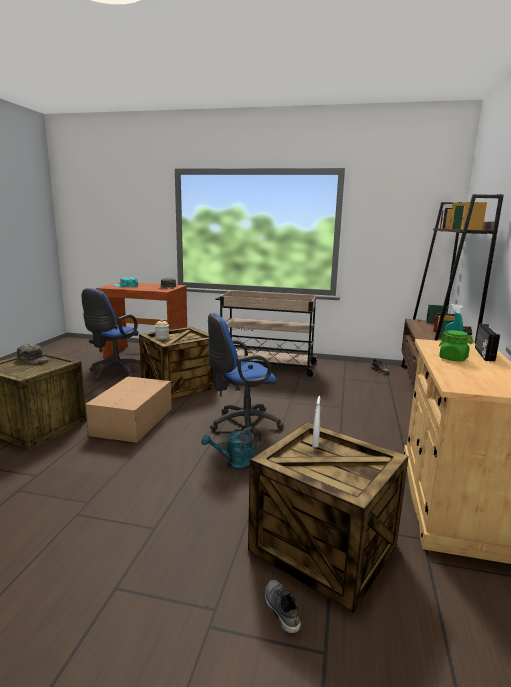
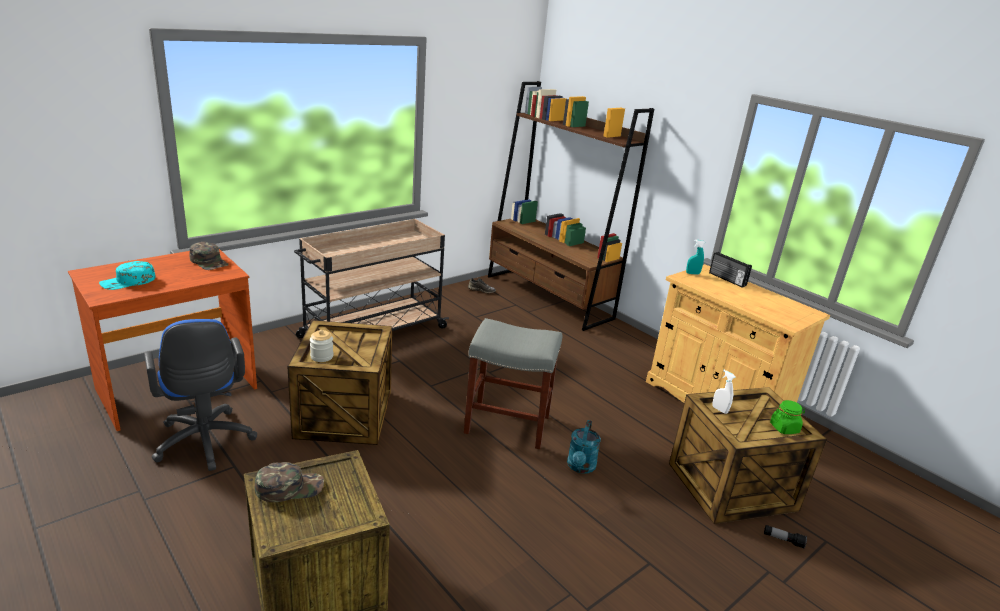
camera: 55 degrees left, 10 degrees up
cardboard box [85,376,172,443] -> none
blue office chair [208,313,284,433] -> grey stool [464,318,562,449]
grey shoe [265,579,301,633] -> flashlight [764,525,807,549]
green jar [439,330,474,362] -> green jar moved to [770,400,805,434]

